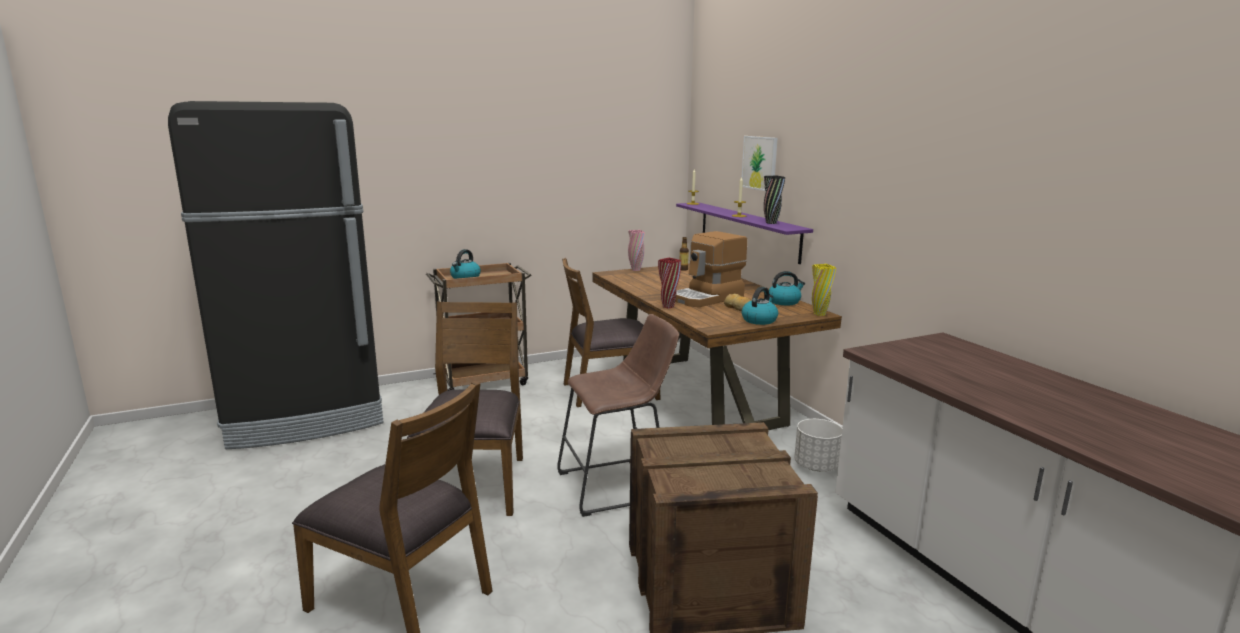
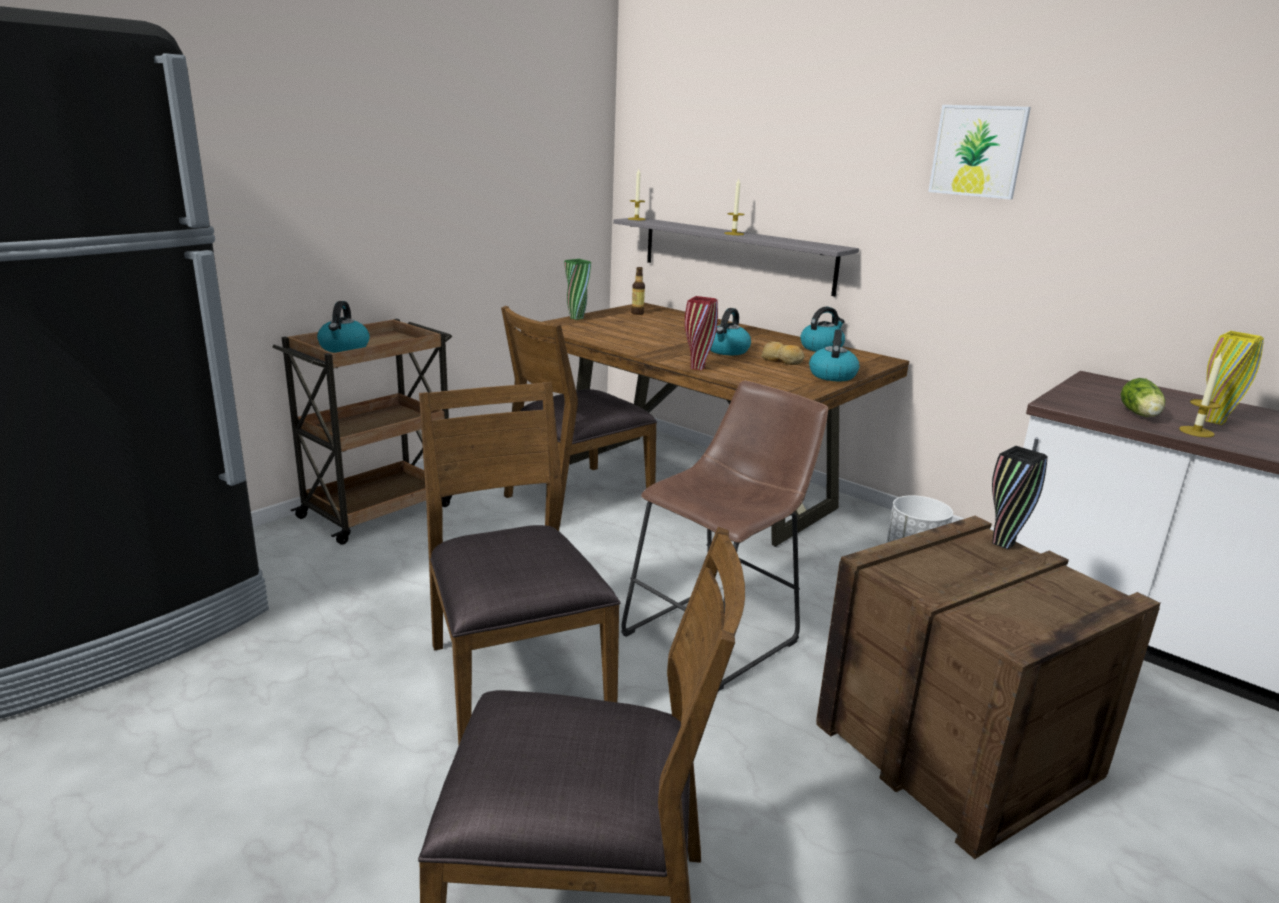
camera: 25 degrees left, 5 degrees up
pink vase [628,230,645,271] -> green vase [564,259,591,320]
coffee machine [675,231,747,307] -> kettle [710,308,751,355]
purple shelf [676,202,813,264] -> grey shelf [613,217,859,296]
picture [742,136,778,191] -> picture moved to [928,105,1031,200]
black vase [764,176,785,224] -> black vase moved to [992,446,1048,549]
yellow vase [812,264,836,316] -> yellow vase moved to [1205,331,1264,425]
none -> lettuce [1120,378,1165,417]
none -> candle [1179,353,1223,437]

